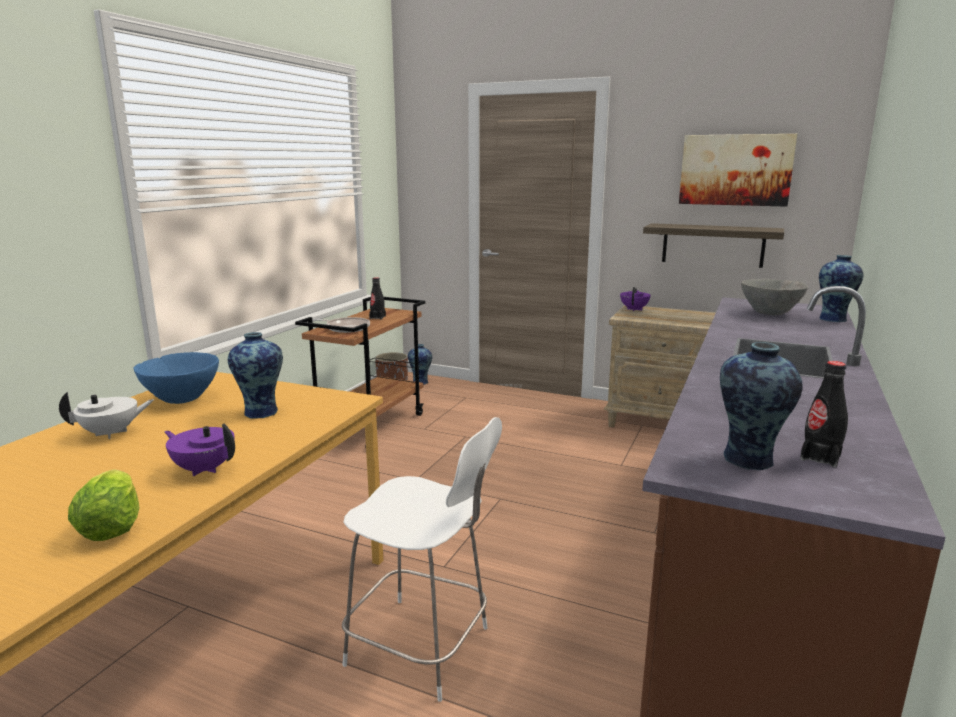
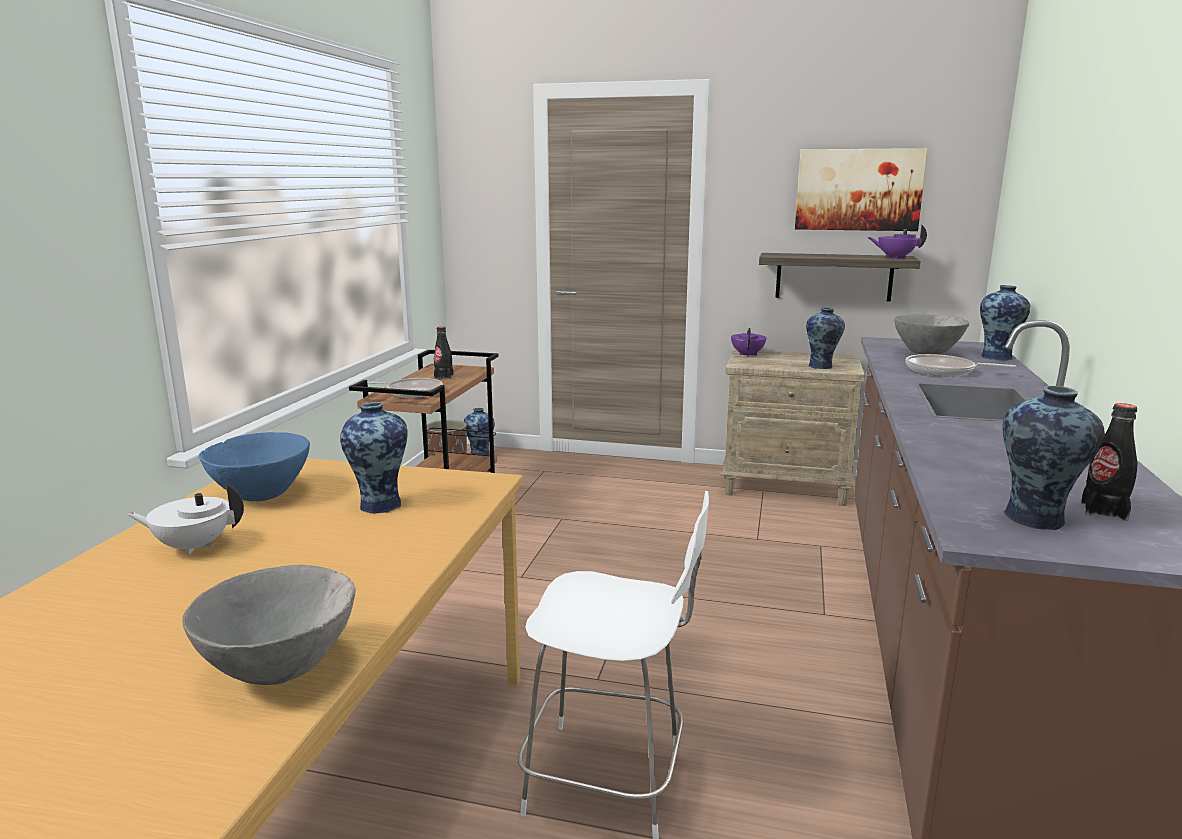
camera: 10 degrees left, 0 degrees up
white teapot [59,391,154,439] -> white teapot turned 150 degrees counterclockwise [127,484,244,555]
lettuce [68,470,139,541] -> grey bowl [182,565,356,685]
purple teapot [164,423,235,476] -> purple teapot moved to [868,224,927,259]
none -> vase [806,308,845,369]
none -> frying pan [906,354,1016,376]

